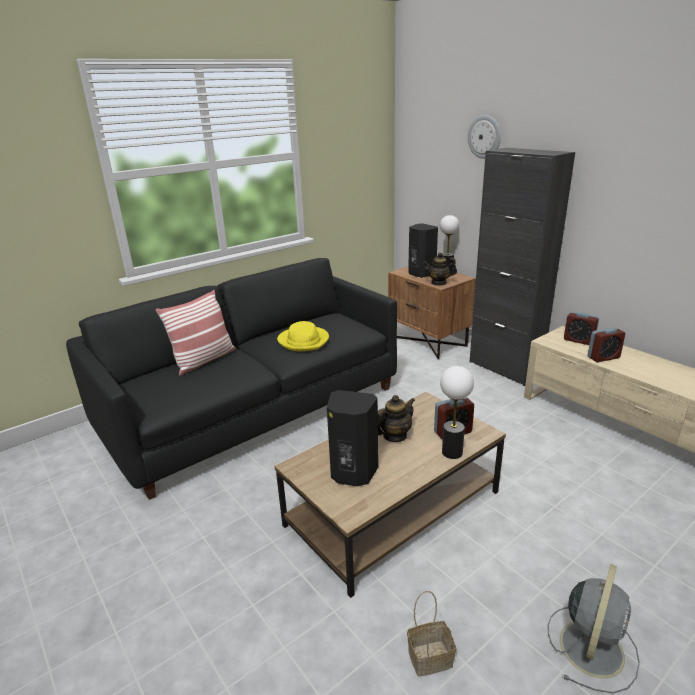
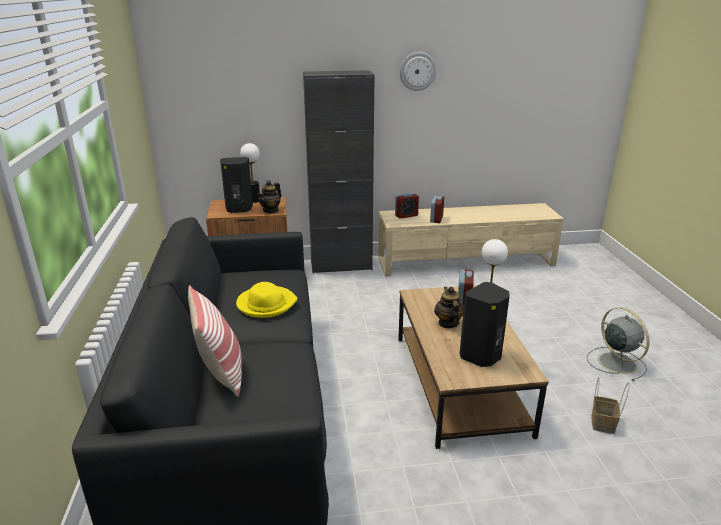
camera: 60 degrees left, 0 degrees up
wall clock [468,115,501,159] -> wall clock moved to [400,52,437,91]

